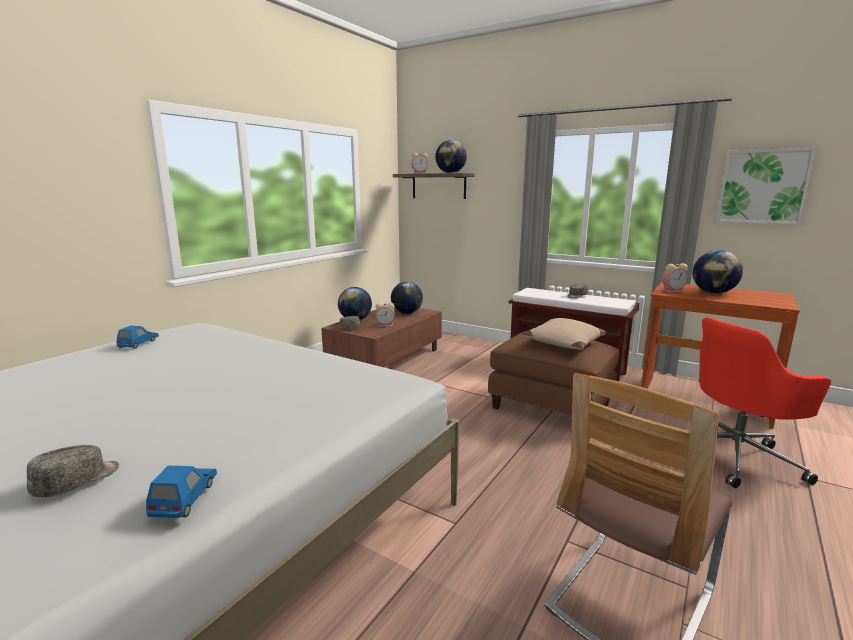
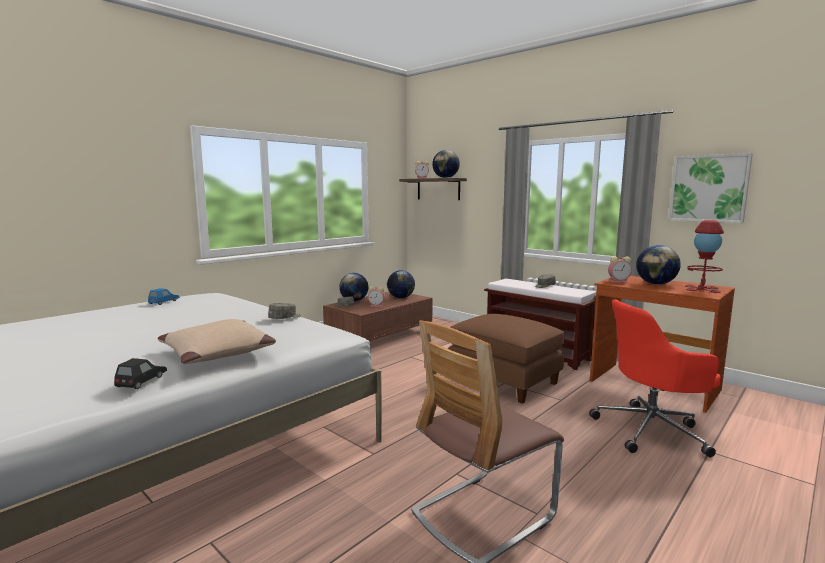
camera: 10 degrees right, 5 degrees down
grey cap [27,445,119,497] -> grey cap moved to [268,303,301,319]
blue toy car [146,466,217,518] -> black toy car [114,358,167,389]
beige pillow [521,318,606,350] -> beige pillow moved to [158,319,276,364]
none -> red table lamp [685,220,724,293]

